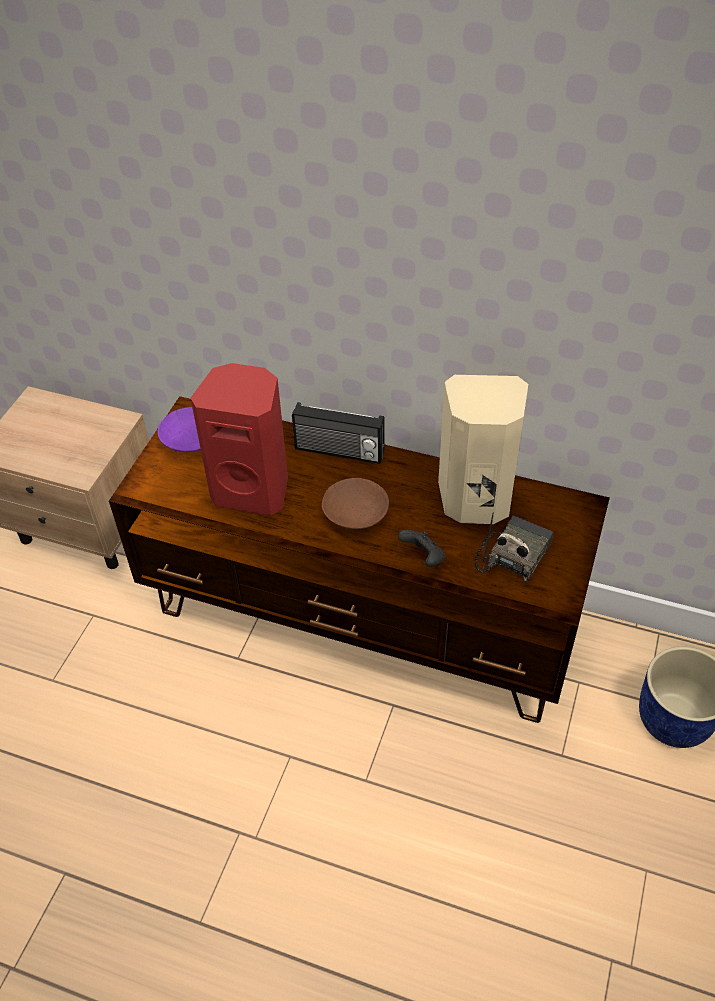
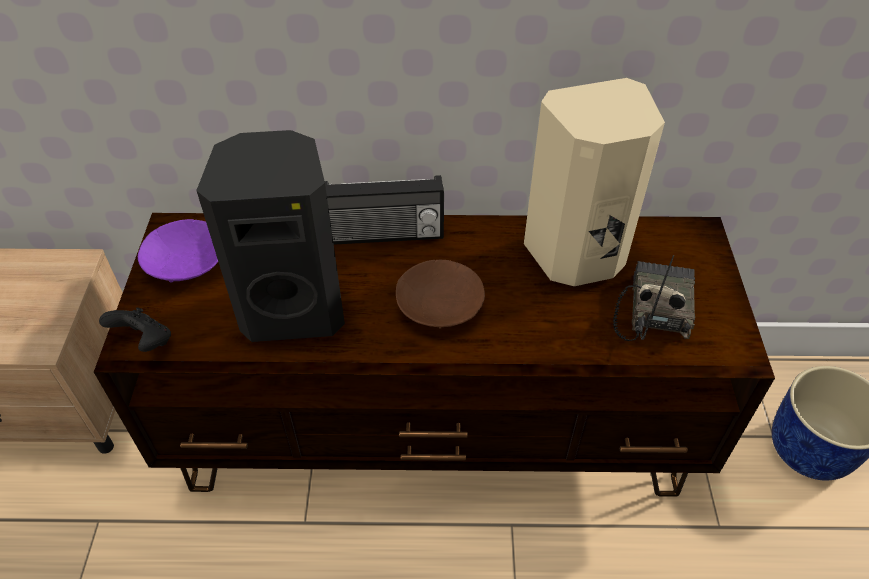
camera: 20 degrees left, 0 degrees up
red speaker [191,363,288,516] -> black speaker [196,130,345,342]
black game controller [398,530,445,567] -> black game controller moved to [99,308,171,352]

